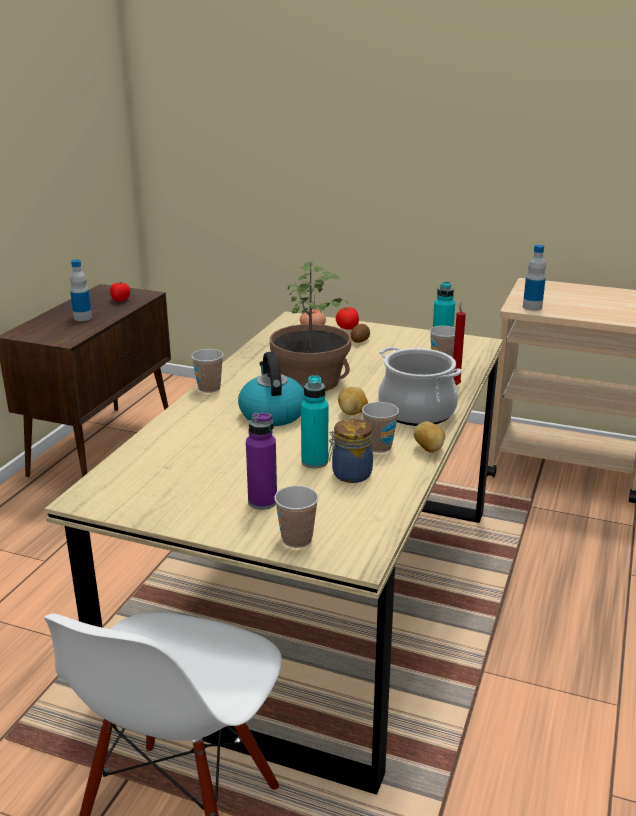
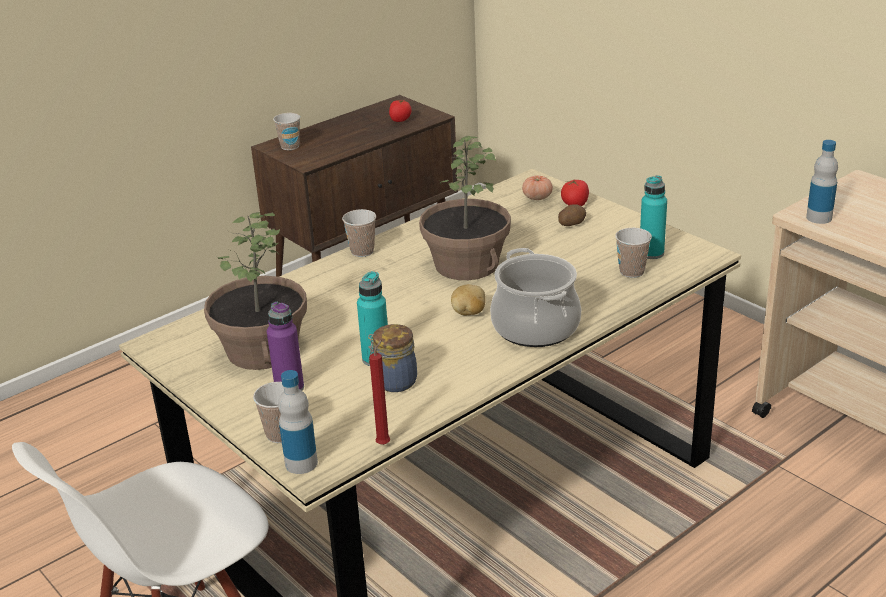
camera: 30 degrees right, 5 degrees up
bottle [70,260,92,321] -> bottle moved to [278,370,318,474]
kettle [238,352,304,426] -> none
cup [362,402,399,453] -> cup moved to [273,113,300,150]
potato [414,421,445,453] -> none
red candle [453,302,466,385] -> red candle moved to [369,339,390,445]
none -> potted plant [204,212,307,370]

